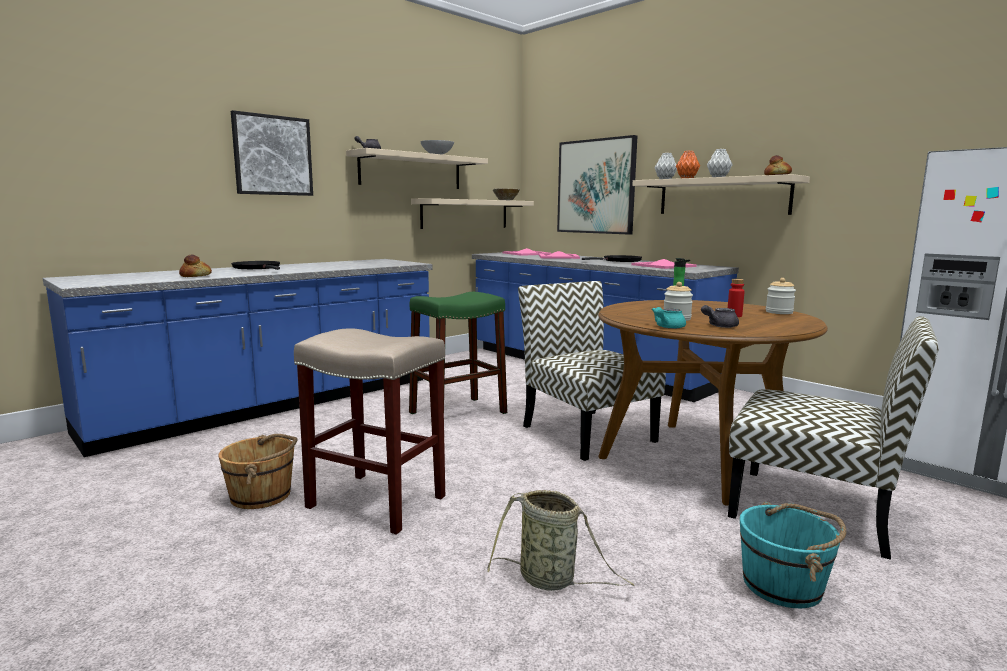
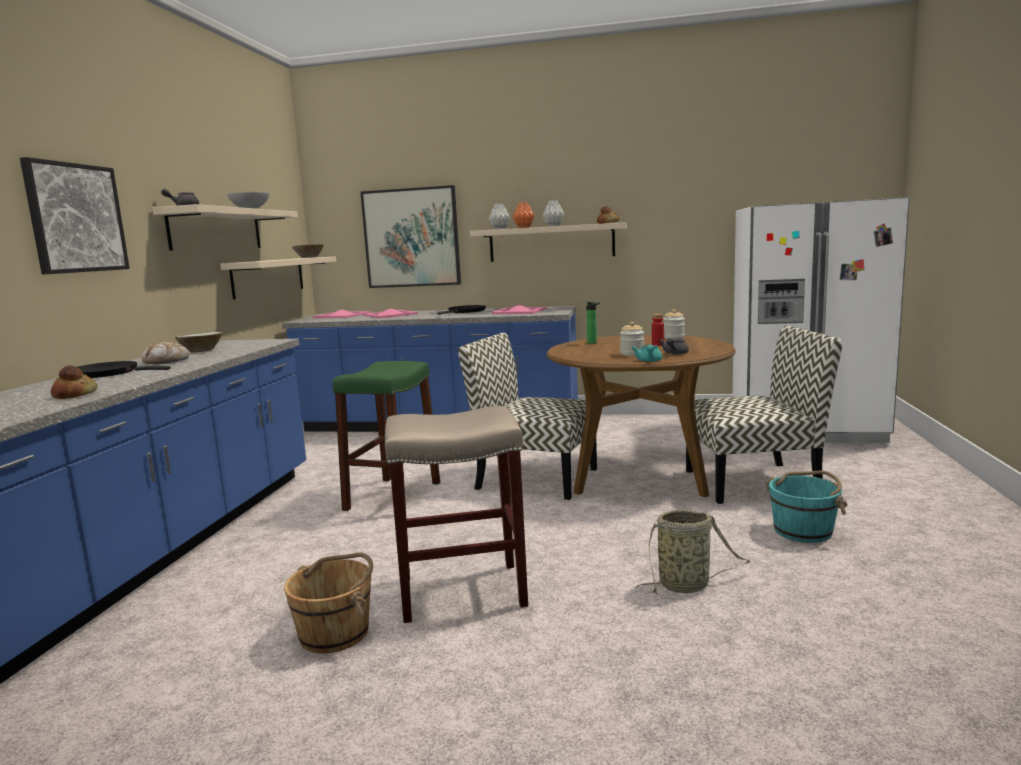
camera: 35 degrees left, 0 degrees up
none -> bread [141,342,190,364]
none -> beige bowl [175,332,222,352]

